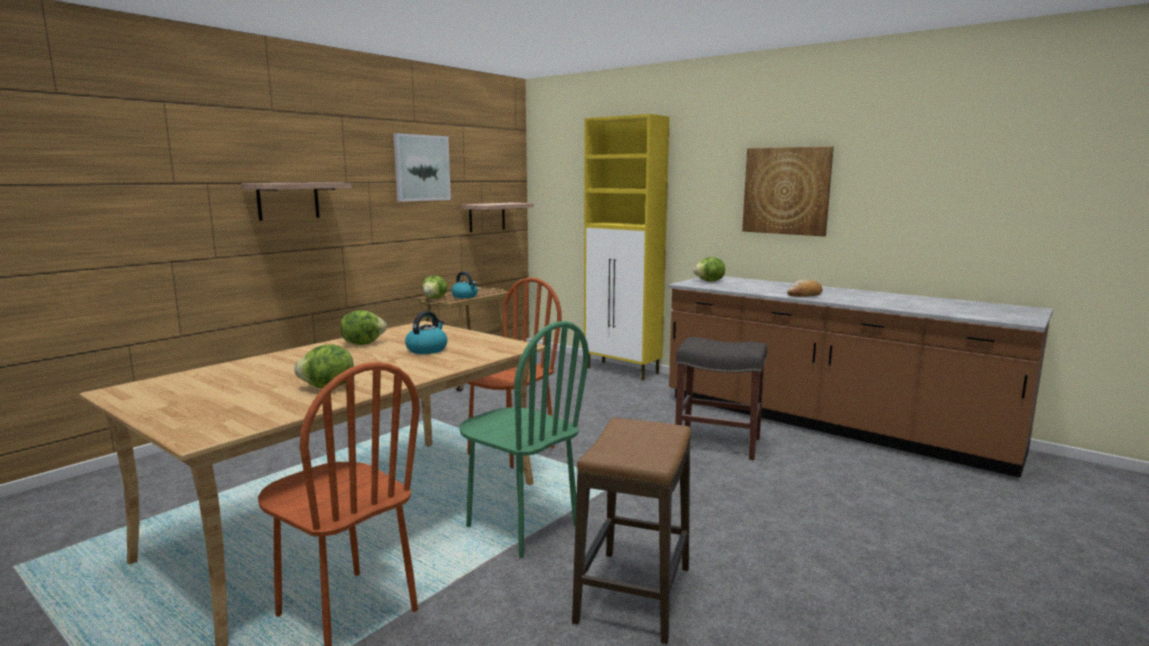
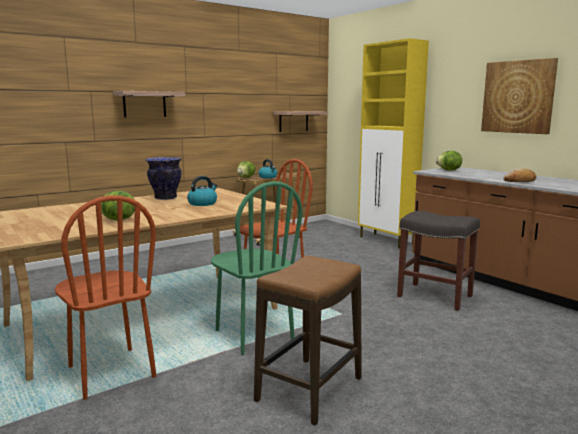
camera: 15 degrees right, 0 degrees up
lettuce [340,310,387,345] -> vase [145,157,182,200]
picture [393,133,451,202] -> none

